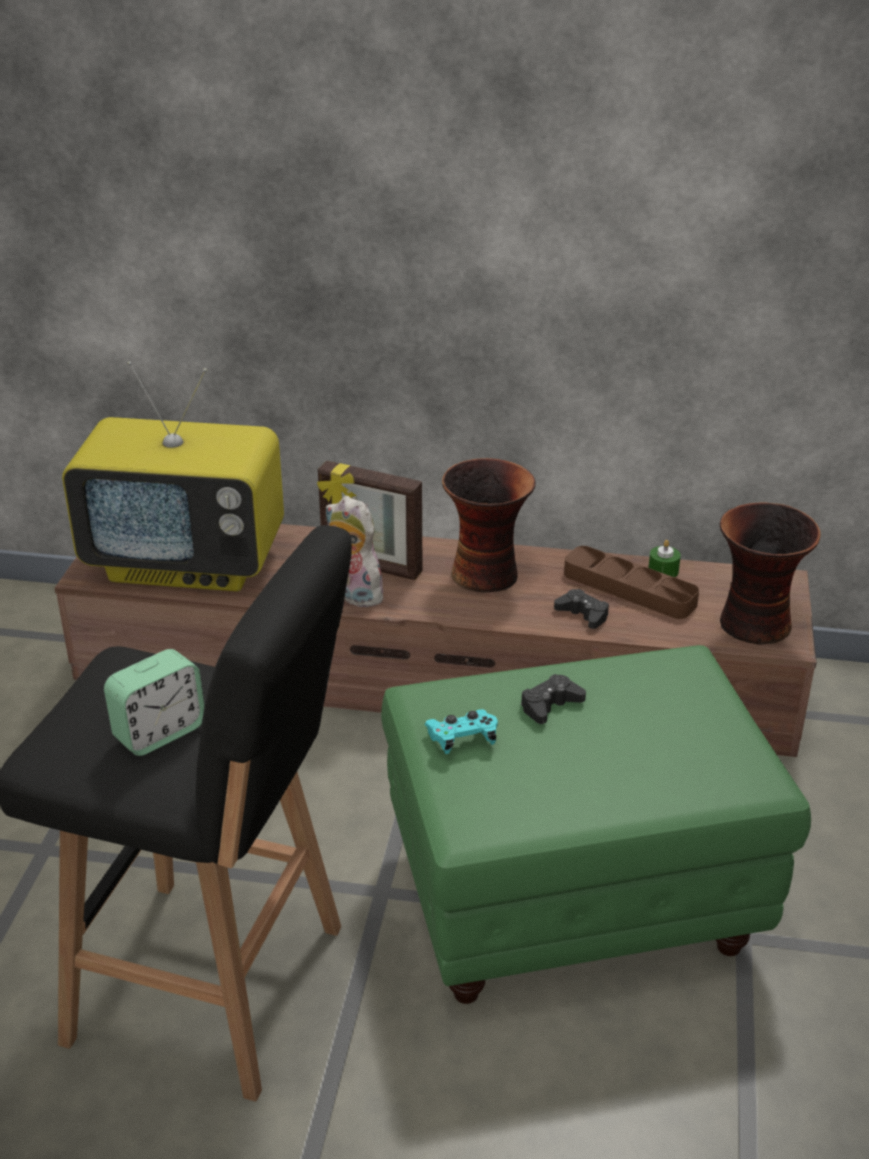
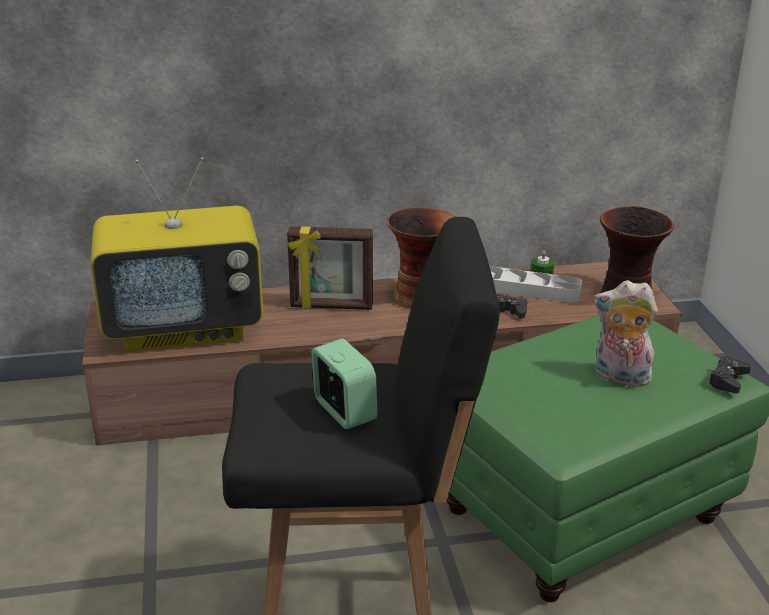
camera: 20 degrees left, 5 degrees down
alarm clock [104,649,205,756] -> alarm clock turned 60 degrees counterclockwise [311,338,378,429]
plush toy [325,496,390,607] -> plush toy moved to [594,280,658,387]
turquoise game controller [425,709,498,754] -> none
black game controller [521,674,586,724] -> black game controller moved to [708,356,752,393]
brown tray [564,546,699,619] -> grey tray [490,266,582,303]

